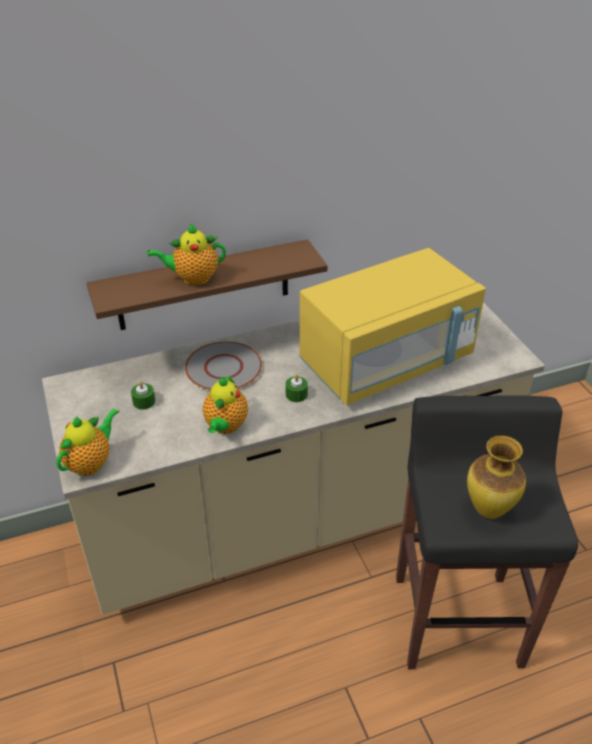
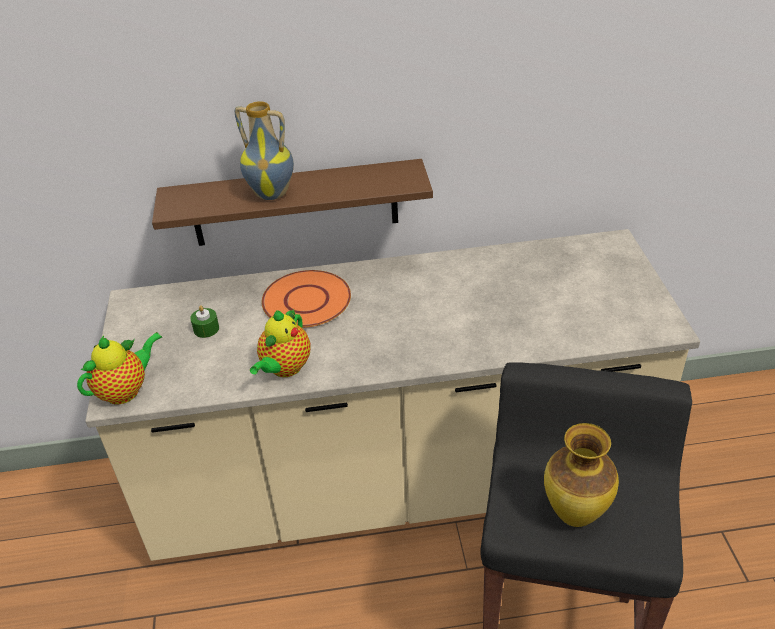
camera: 15 degrees right, 0 degrees up
teapot [147,223,226,285] -> vase [235,101,294,200]
grey plate [185,341,262,390] -> orange plate [262,270,351,328]
green candle [286,374,308,402] -> none
yellow microwave [300,248,486,405] -> none

